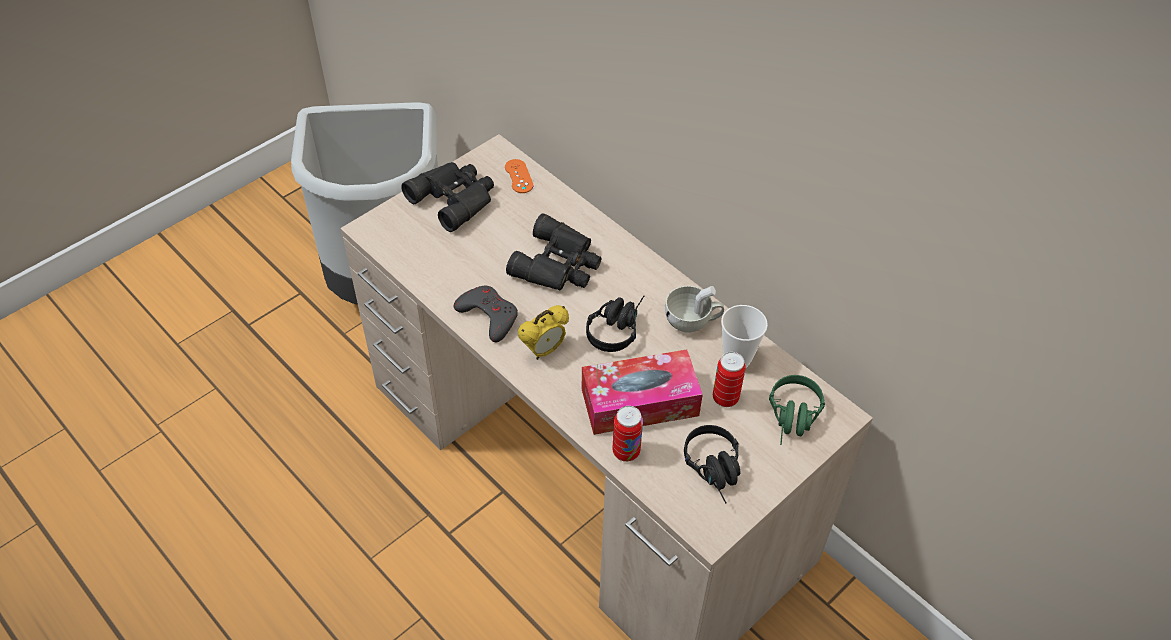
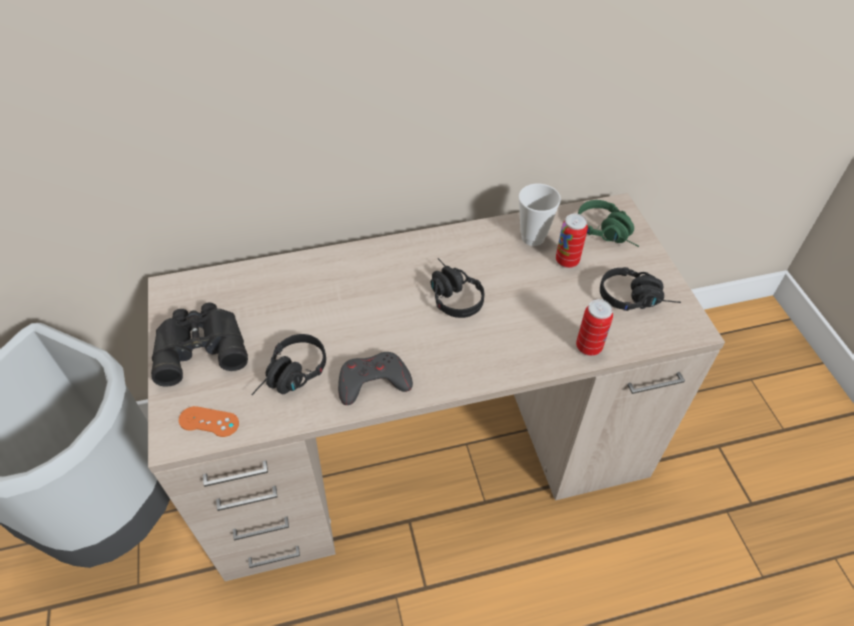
camera: 60 degrees left, 0 degrees up
orange game controller [505,159,534,193] -> orange game controller moved to [179,406,239,437]
black binoculars [506,213,602,291] -> none
alarm clock [518,305,569,360] -> none
tissue box [581,350,703,435] -> none
white cup [665,286,724,333] -> none
none -> black headphones [251,334,326,395]

